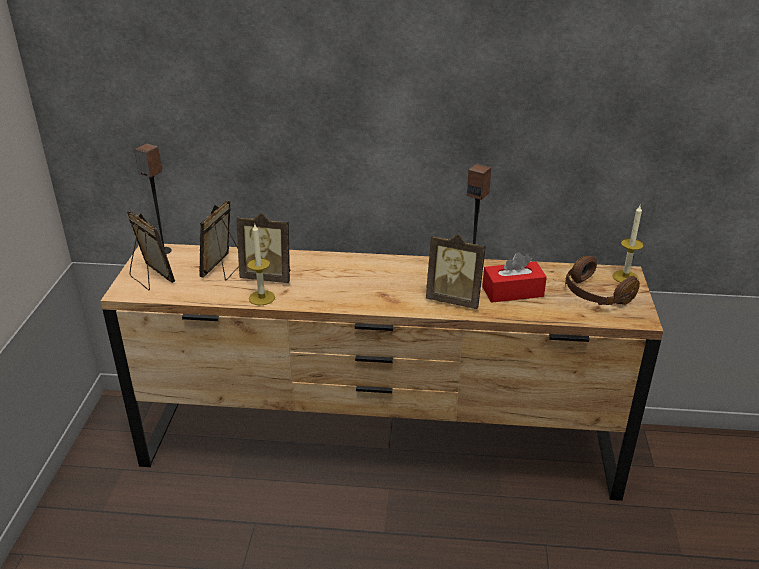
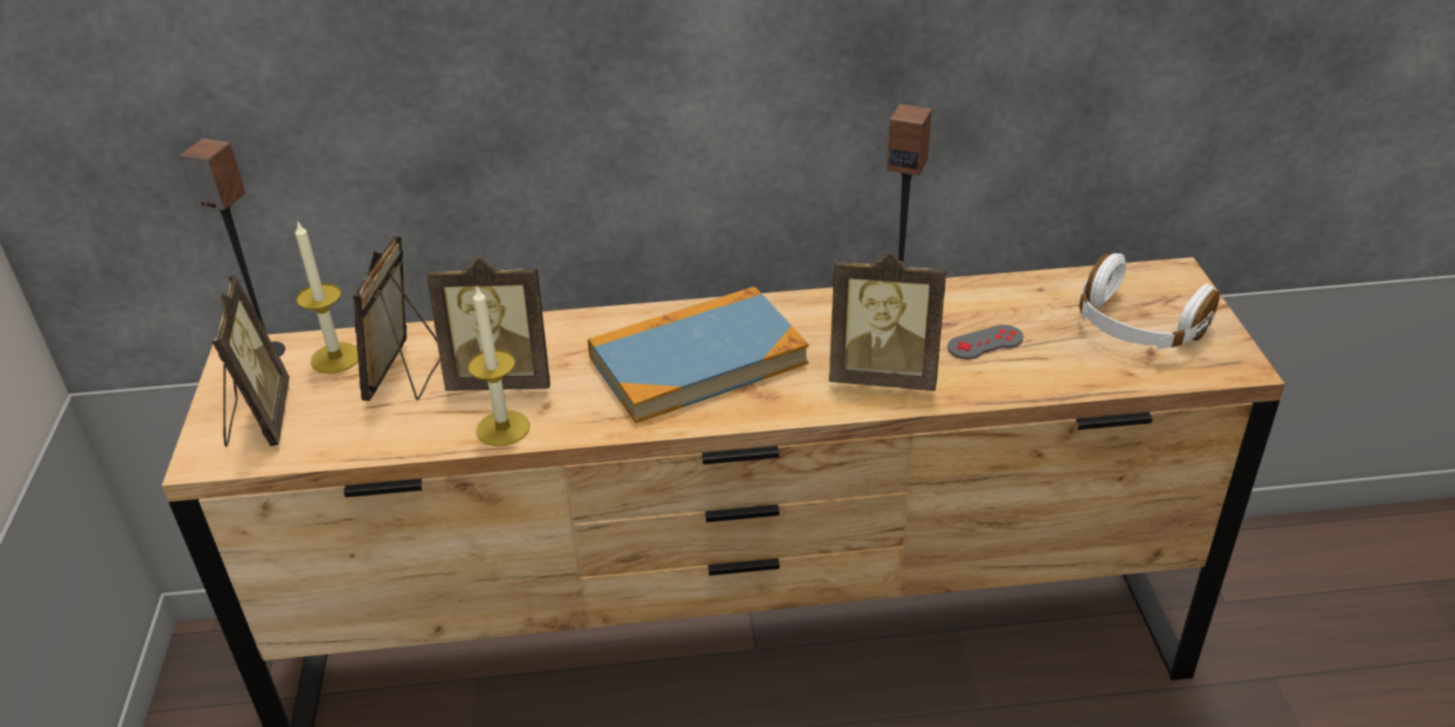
camera: 10 degrees left, 5 degrees up
picture frame [127,211,175,290] -> picture frame turned 45 degrees clockwise [212,275,289,447]
red tissue box [482,252,547,303] -> grey game controller [947,325,1023,359]
brown headphones [565,256,640,305] -> white headphones [1079,253,1220,349]
candle [613,205,644,283] -> candle moved to [295,220,358,374]
none -> book [588,286,809,423]

